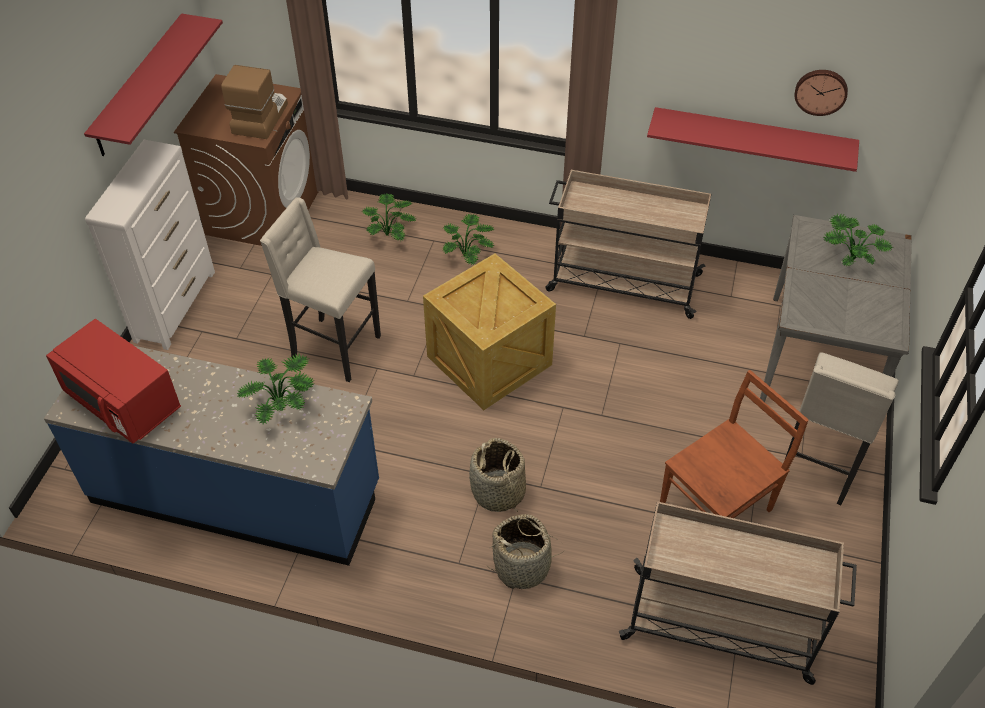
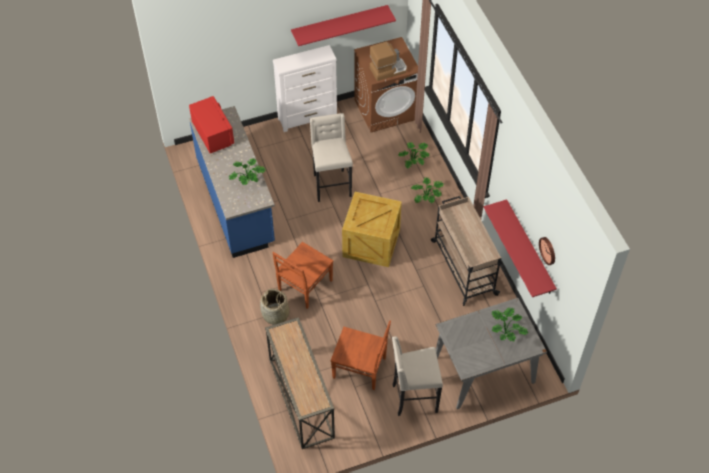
camera: 55 degrees right, 5 degrees up
red microwave [46,319,181,444] -> red microwave turned 150 degrees clockwise [189,96,234,153]
basket [469,438,526,512] -> brown chair [273,242,334,309]
beige cart [619,501,857,685] -> console table [265,317,335,449]

